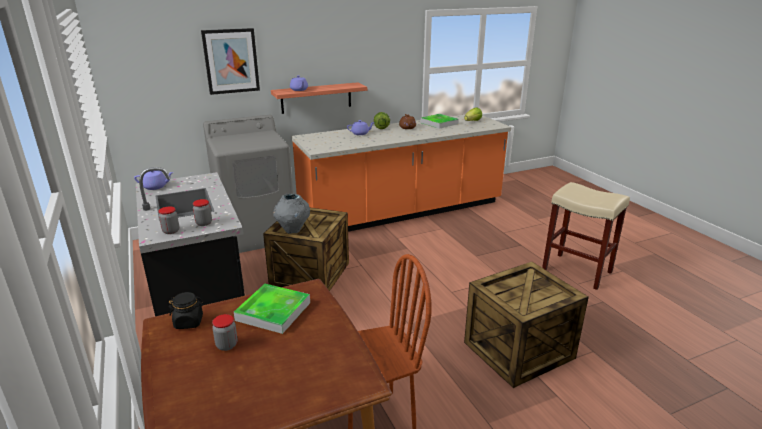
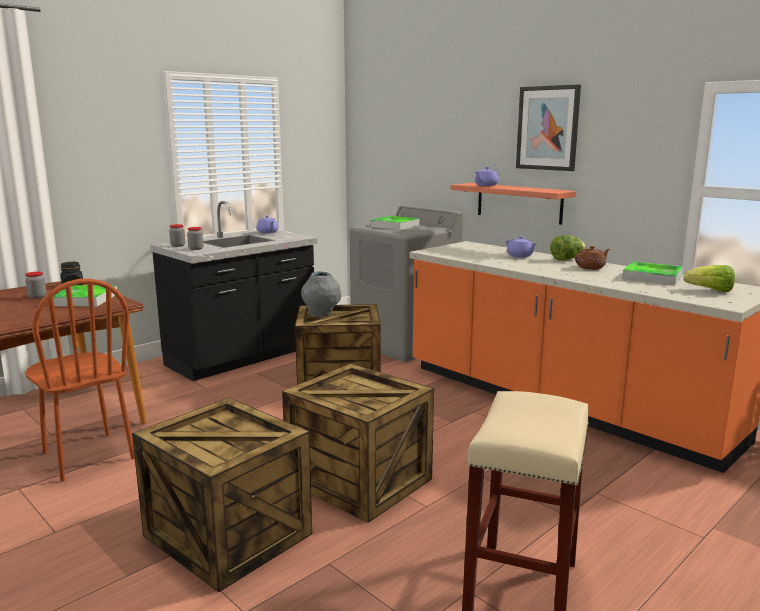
camera: 70 degrees right, 10 degrees down
picture [201,28,260,95] -> picture moved to [516,84,581,171]
none -> crate [282,364,434,523]
none -> tray [370,216,420,230]

